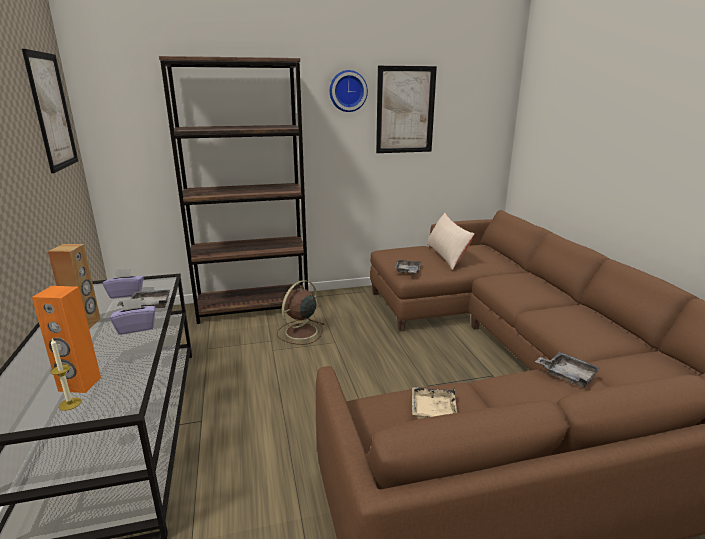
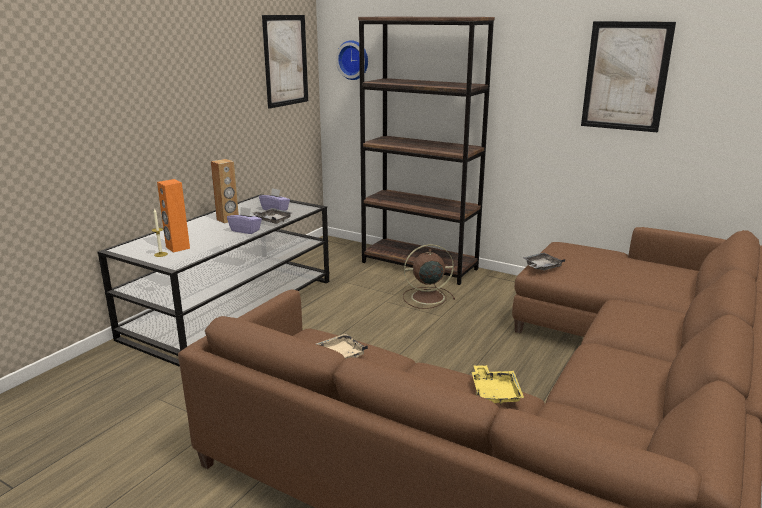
camera: 45 degrees right, 0 degrees up
wall clock [330,70,368,112] -> wall clock moved to [336,40,368,80]
beige pillow [426,213,475,270] -> none
grey tray [535,352,600,388] -> yellow tray [472,365,524,405]

